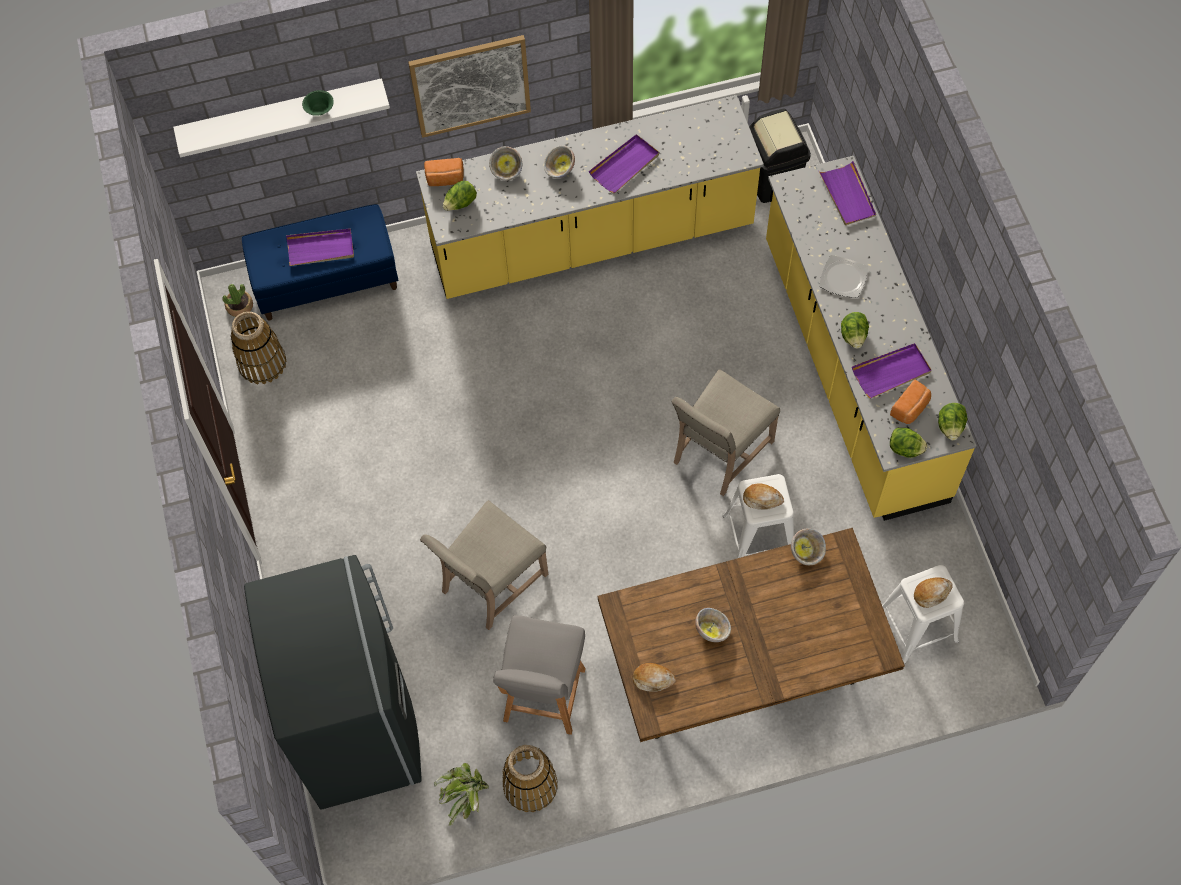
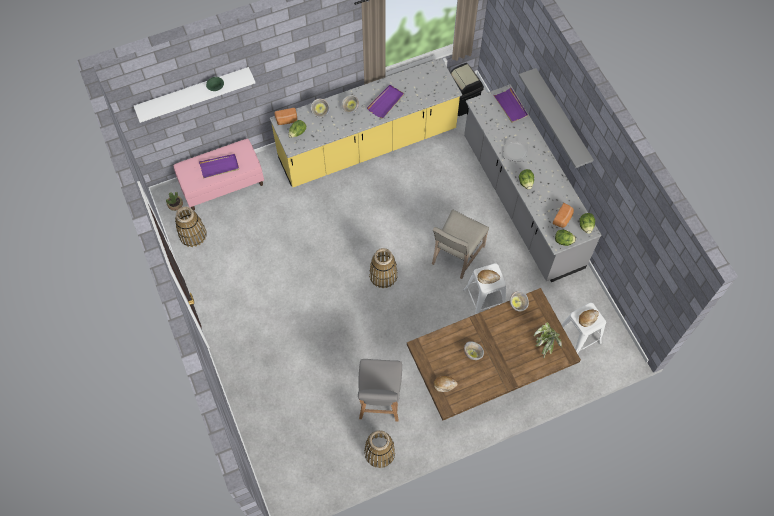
camera: 10 degrees left, 0 degrees up
blue bench [242,204,398,321] -> pink bench [173,139,264,211]
grey fridge [244,555,422,809] -> none
picture [408,35,531,138] -> none
beige chair [420,500,548,630] -> none
potted plant [434,763,489,826] -> potted plant moved to [534,322,562,358]
yellow counter [766,156,977,521] -> grey counter [464,84,602,282]
purple tray [852,343,931,399] -> none
none -> basket [369,248,398,288]
none -> grey shelf [519,68,594,168]

